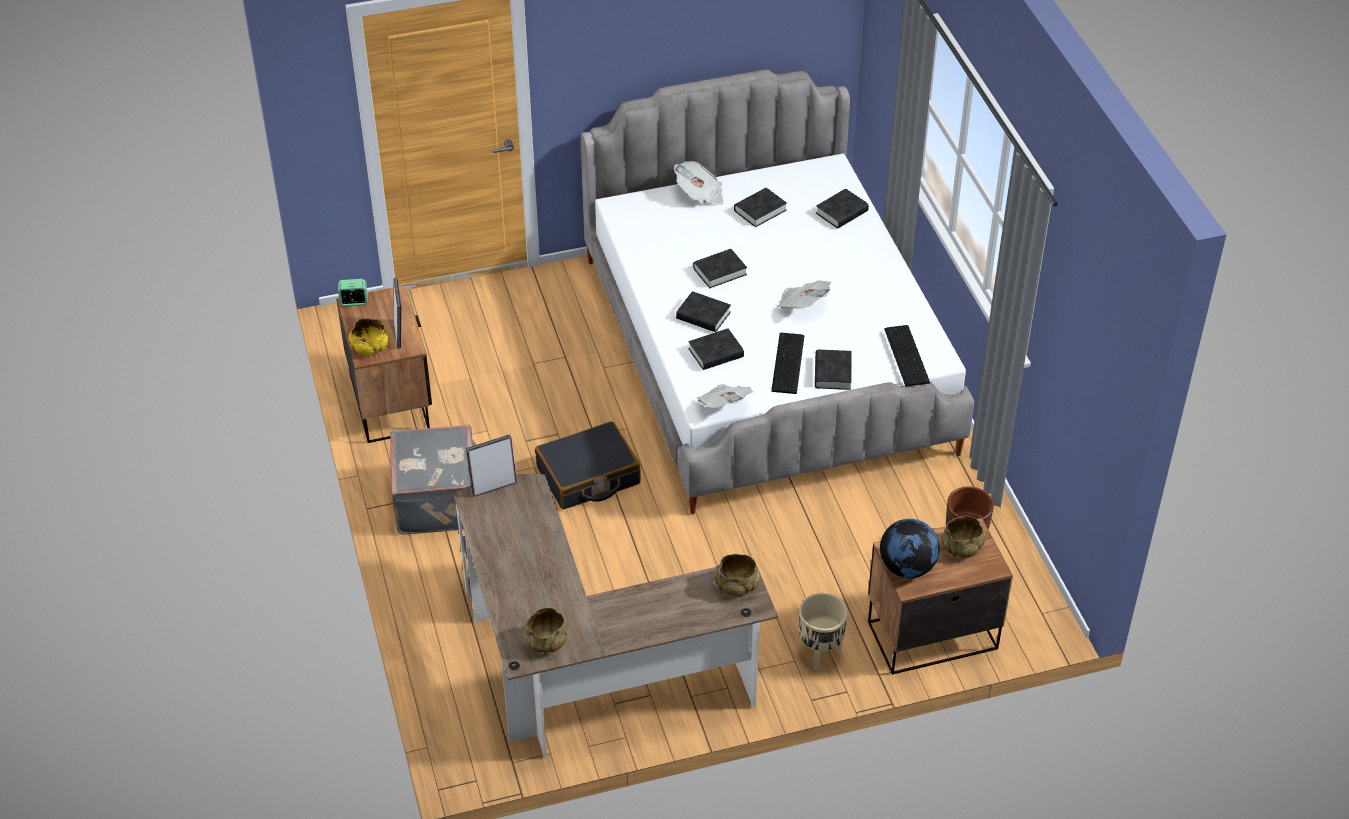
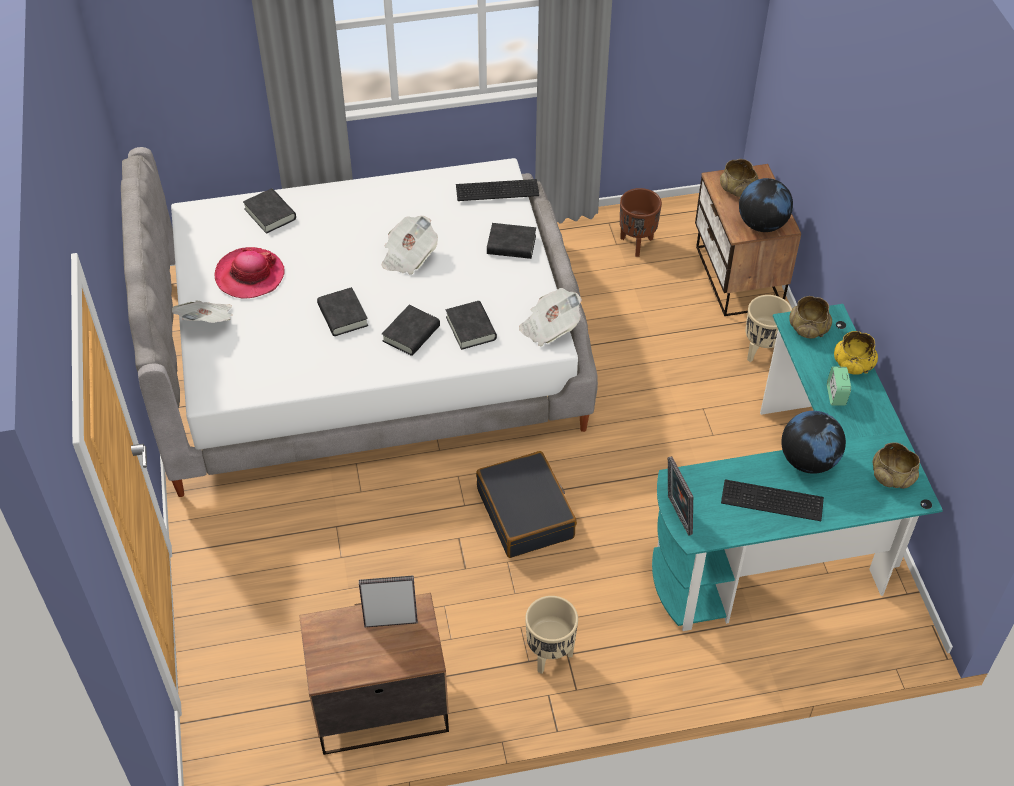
camera: 85 degrees left, 5 degrees up
alarm clock [338,279,368,307] -> alarm clock moved to [827,367,851,406]
yellow bowl [349,318,389,355] -> yellow bowl moved to [834,331,878,375]
grey suitcase [390,425,476,535] -> beige planter [525,596,578,674]
brown desk [454,474,778,758] -> turquoise desk [652,304,943,631]
black book [734,188,787,227] -> hat [214,247,285,299]
keyboard [771,333,804,394] -> keyboard moved to [721,479,824,521]
none -> globe [781,411,846,474]

